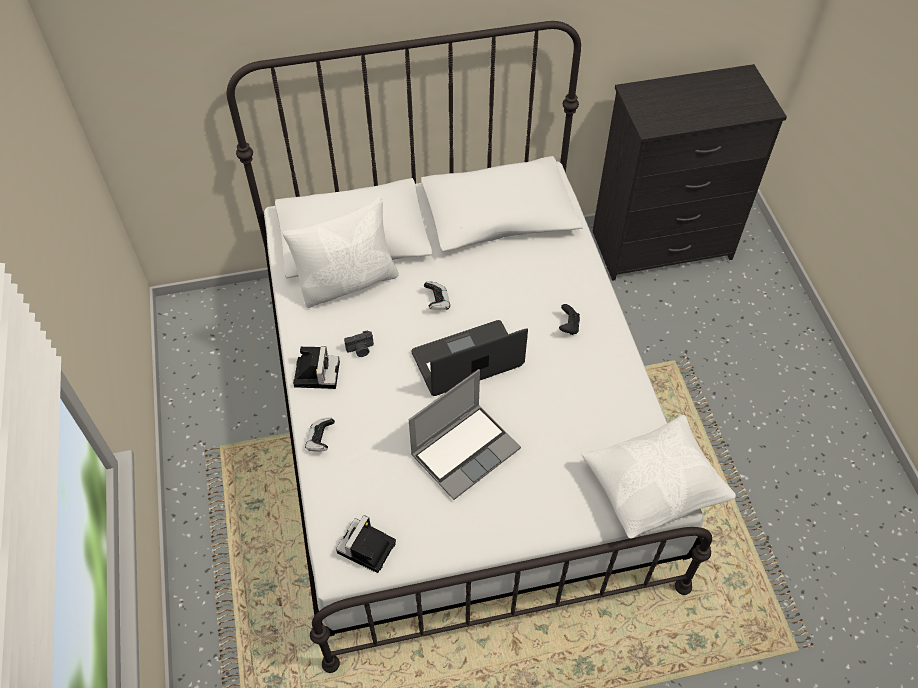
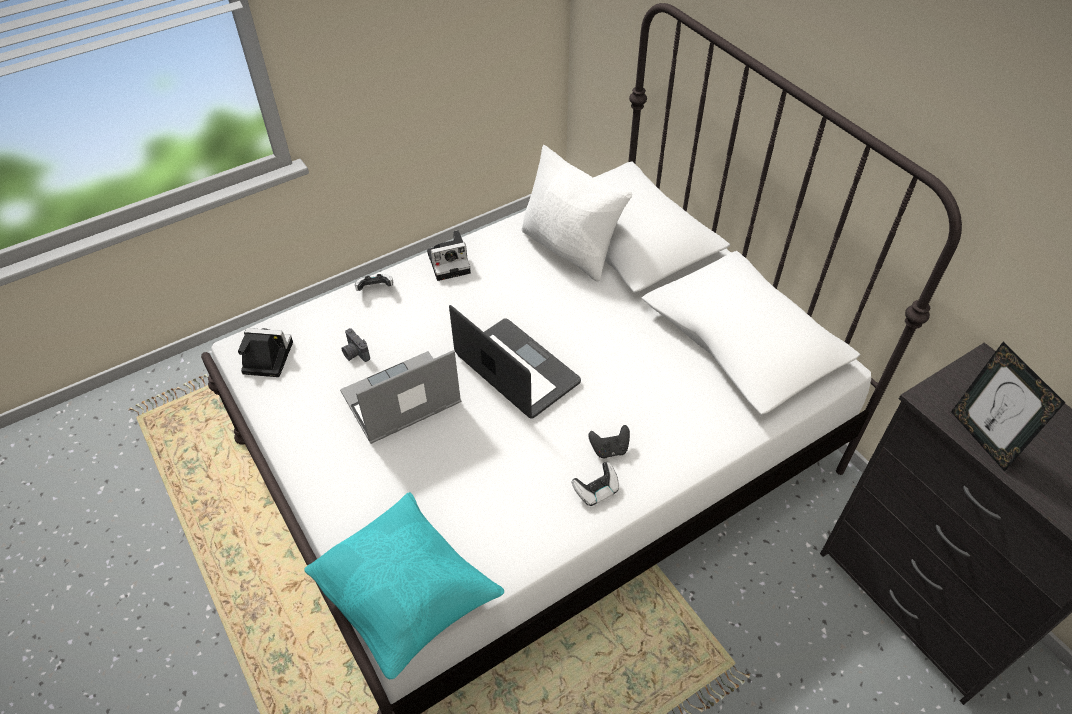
camera: 70 degrees right, 5 degrees down
camera [344,330,374,357] -> camera moved to [341,328,370,362]
laptop [409,369,521,500] -> laptop turned 120 degrees clockwise [340,350,461,444]
game controller [424,281,450,310] -> game controller moved to [571,462,619,506]
white pillow [581,415,736,539] -> turquoise pillow [304,492,504,679]
none -> picture frame [951,342,1065,472]

